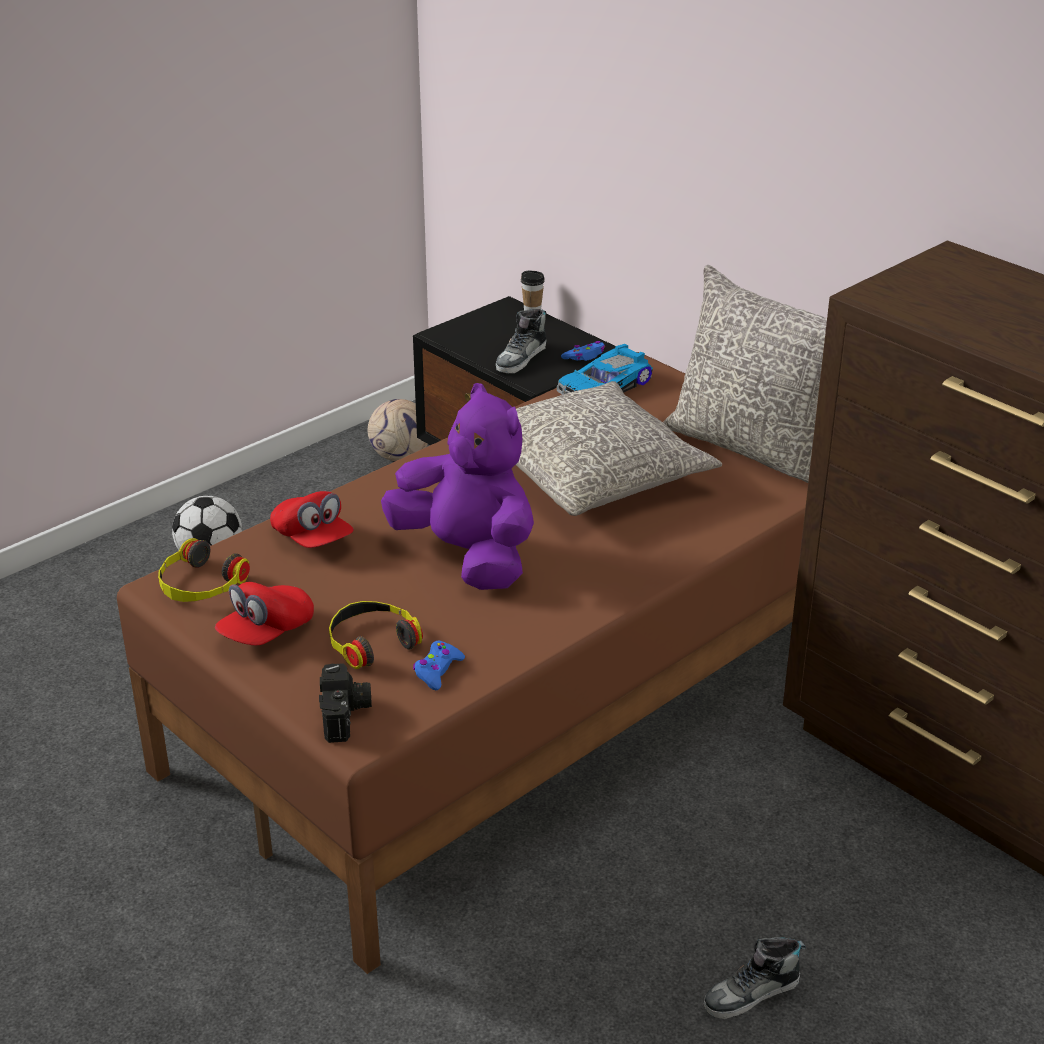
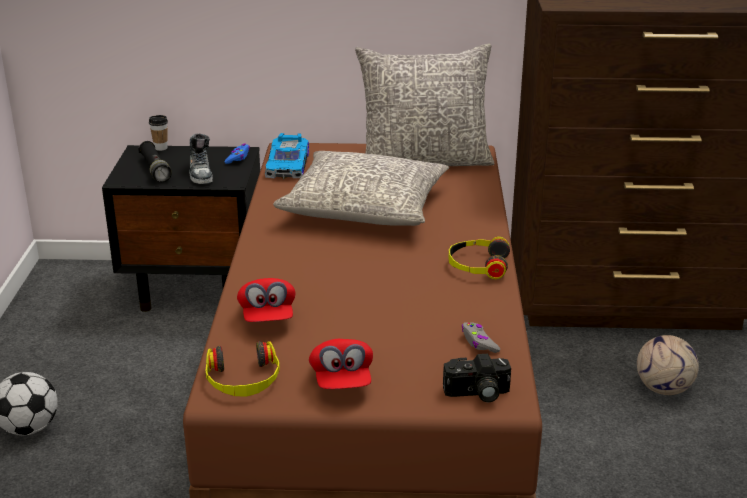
camera: 45 degrees left, 5 degrees down
red cap [270,491,354,548] -> red cap turned 75 degrees clockwise [237,278,296,322]
camera [319,663,372,743] -> camera turned 135 degrees clockwise [443,354,511,402]
headphones [329,601,423,669] -> headphones moved to [449,237,510,279]
football [367,399,428,461] -> football moved to [637,335,699,395]
purple plush toy [381,383,534,590] -> none
blue game controller [413,641,465,690] -> grey game controller [462,322,500,353]
shoe [703,937,806,1019] -> none
none -> black flashlight [138,141,172,182]

